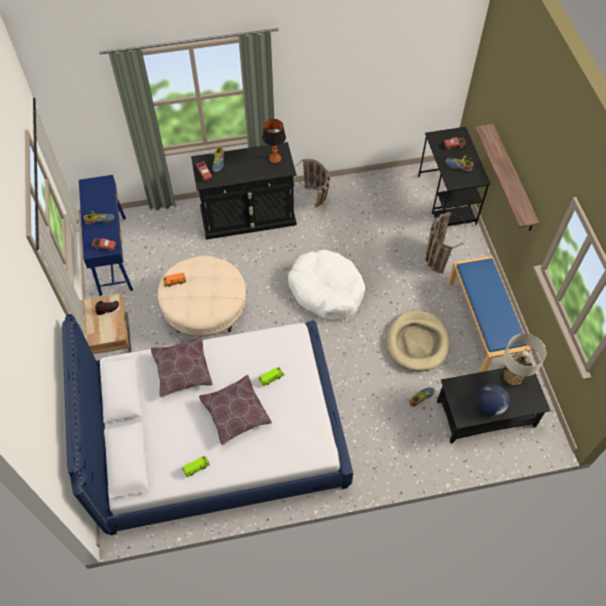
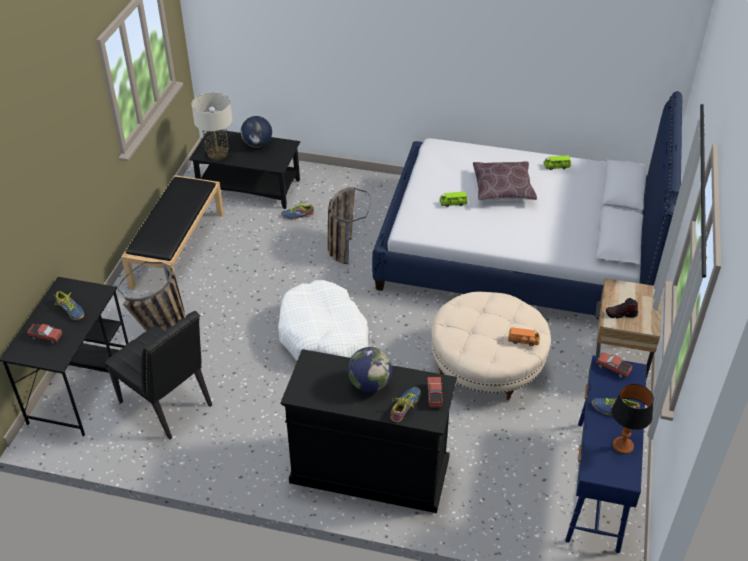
camera: 155 degrees left, 15 degrees down
brown pillow [151,336,213,397] -> none
table lamp [262,119,286,163] -> table lamp moved to [611,384,654,454]
basket [295,159,330,208] -> basket moved to [328,187,371,264]
beige dog bed [387,311,450,371] -> none
blue bench [448,256,531,372] -> black bench [121,175,224,290]
shelf [475,124,540,231] -> none
none -> black chair [105,311,212,439]
none -> globe [348,347,392,392]

